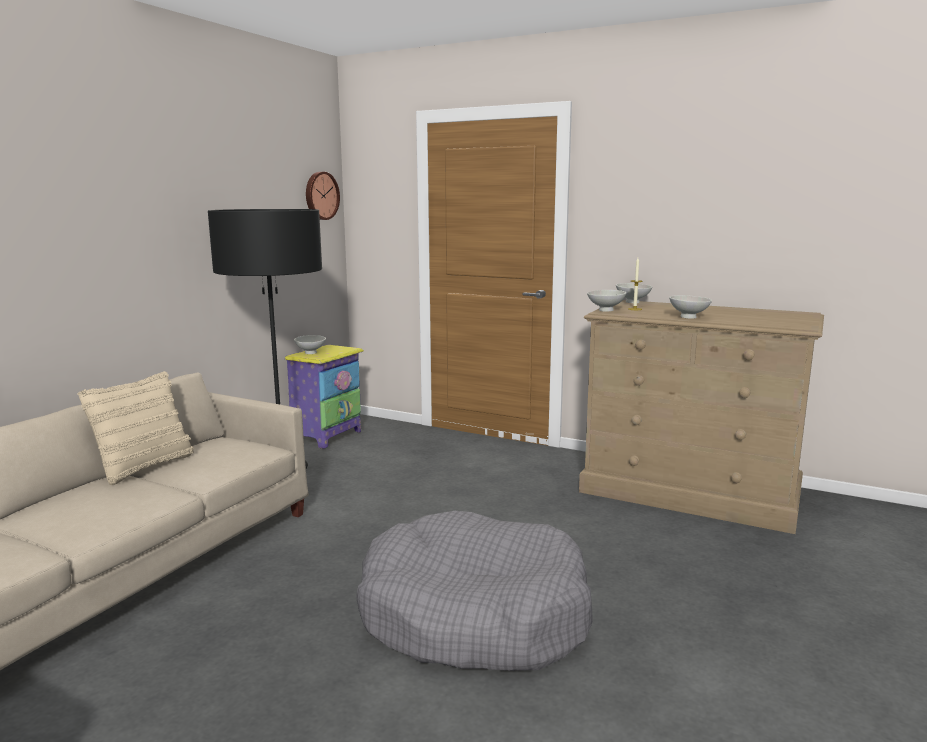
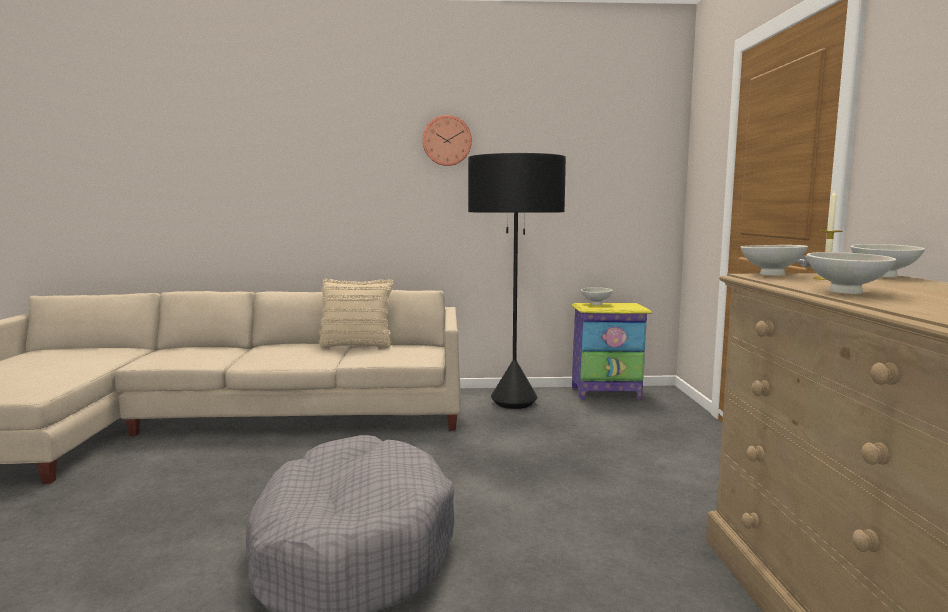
camera: 60 degrees right, 5 degrees down
wall clock [306,172,340,220] -> wall clock moved to [423,115,472,166]

